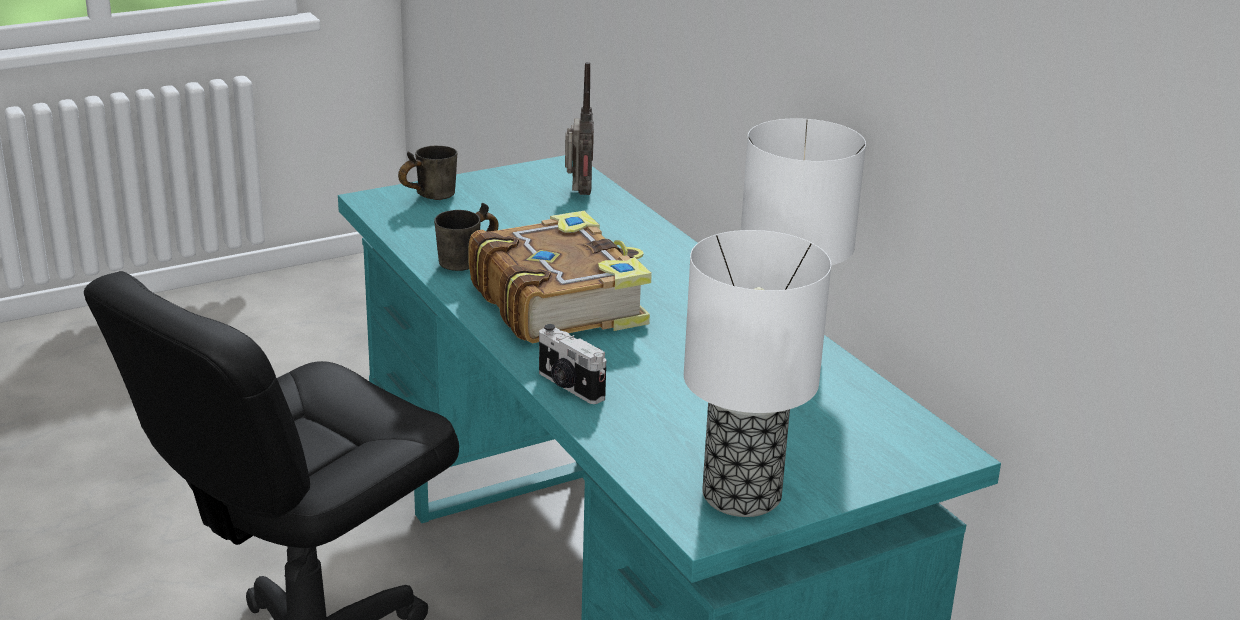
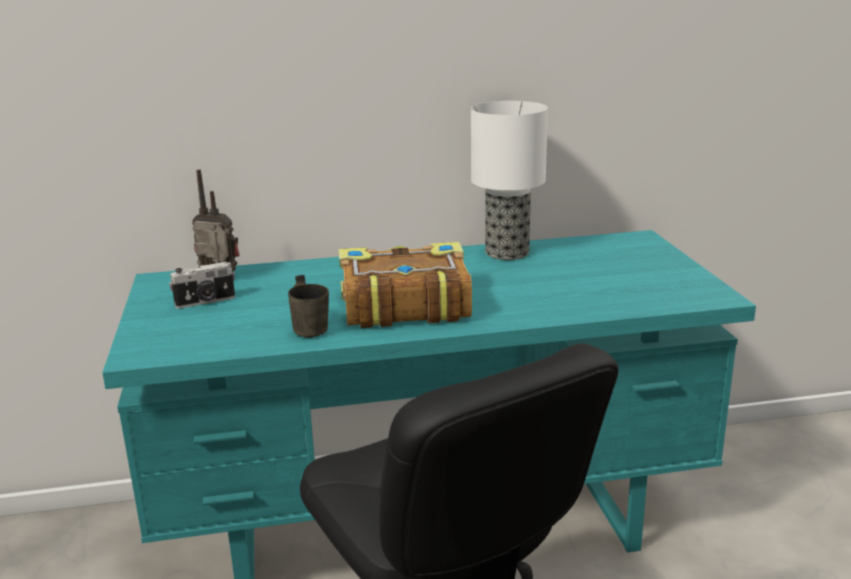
camera: 70 degrees left, 5 degrees down
grey mug [398,146,457,200] -> none
camera [539,324,606,404] -> camera moved to [169,262,235,309]
table lamp [684,230,831,517] -> none

